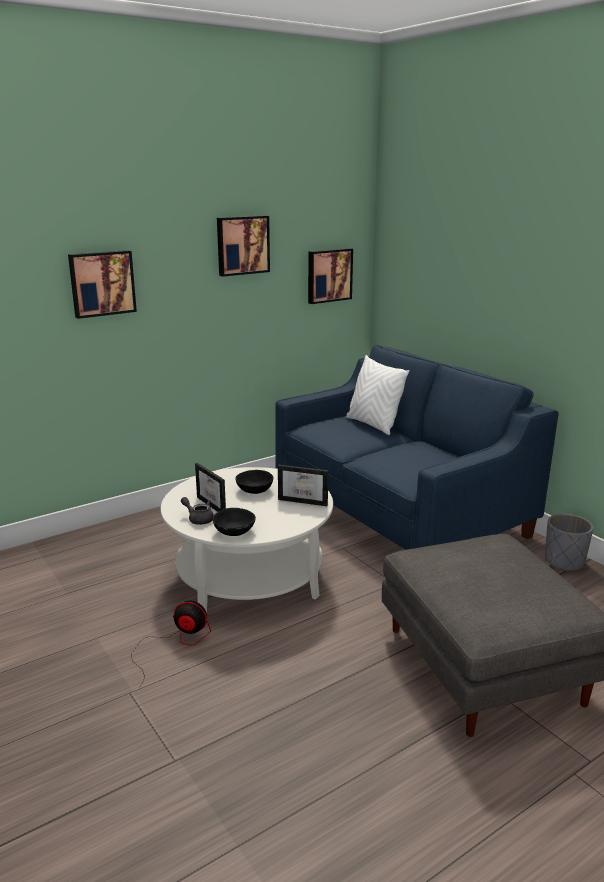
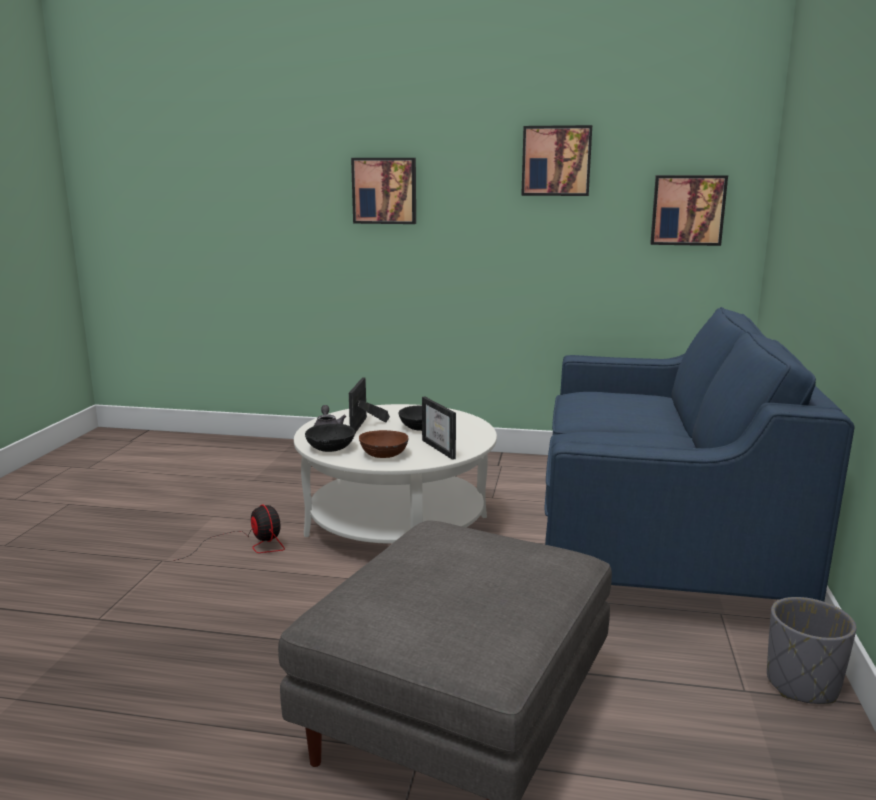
camera: 45 degrees right, 5 degrees down
white pillow [346,355,409,435] -> none
none -> brown bowl [359,430,409,458]

